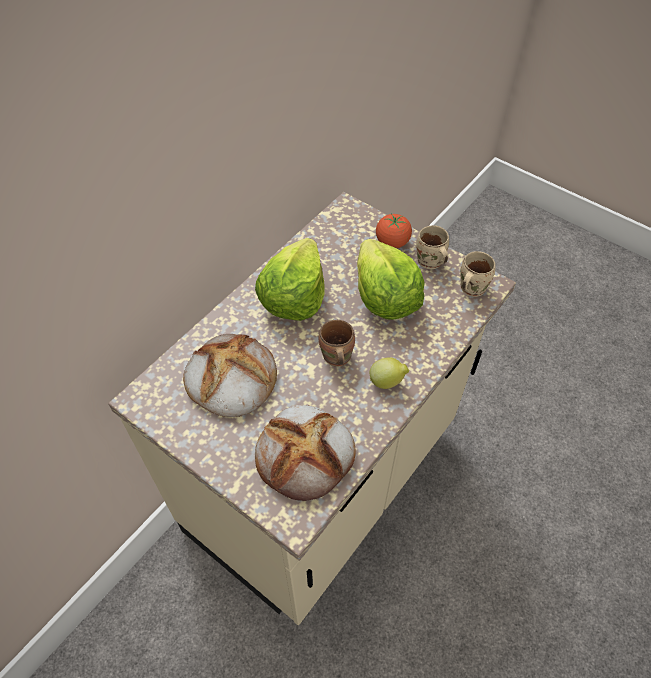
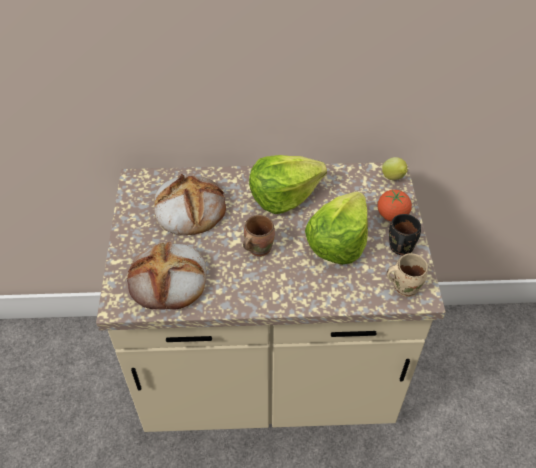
camera: 50 degrees right, 5 degrees down
lemon [370,357,409,389] -> lemon moved to [382,157,408,180]
beige mug [416,226,449,269] -> black mug [389,214,421,255]

